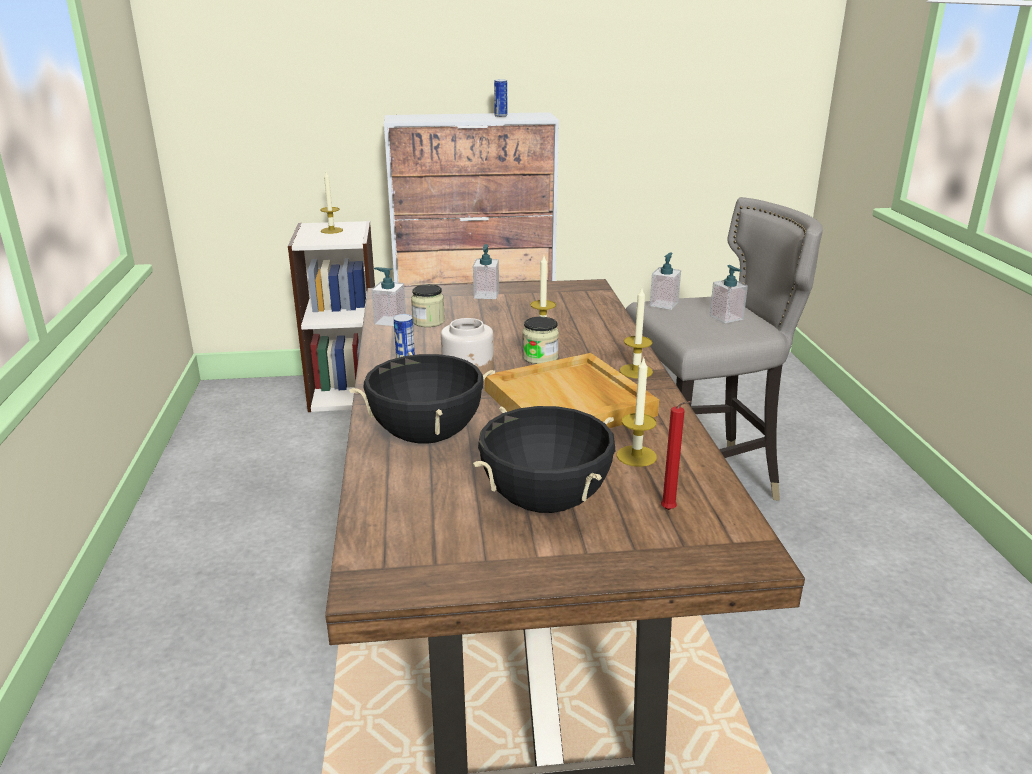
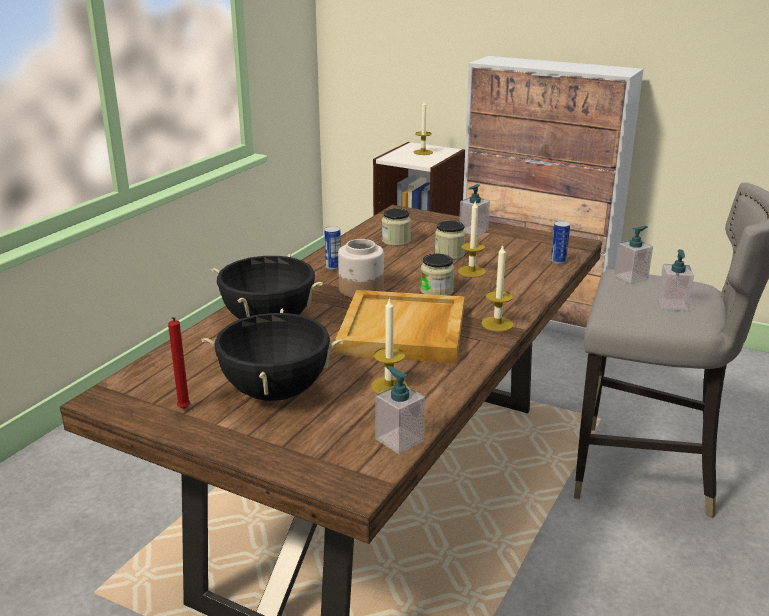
camera: 35 degrees right, 0 degrees up
soap dispenser [372,267,406,326] -> soap dispenser moved to [375,366,425,454]
can [494,80,507,117] -> can moved to [551,221,570,264]
red candle [661,401,691,510] -> red candle moved to [168,317,191,409]
none -> jar [435,220,466,260]

